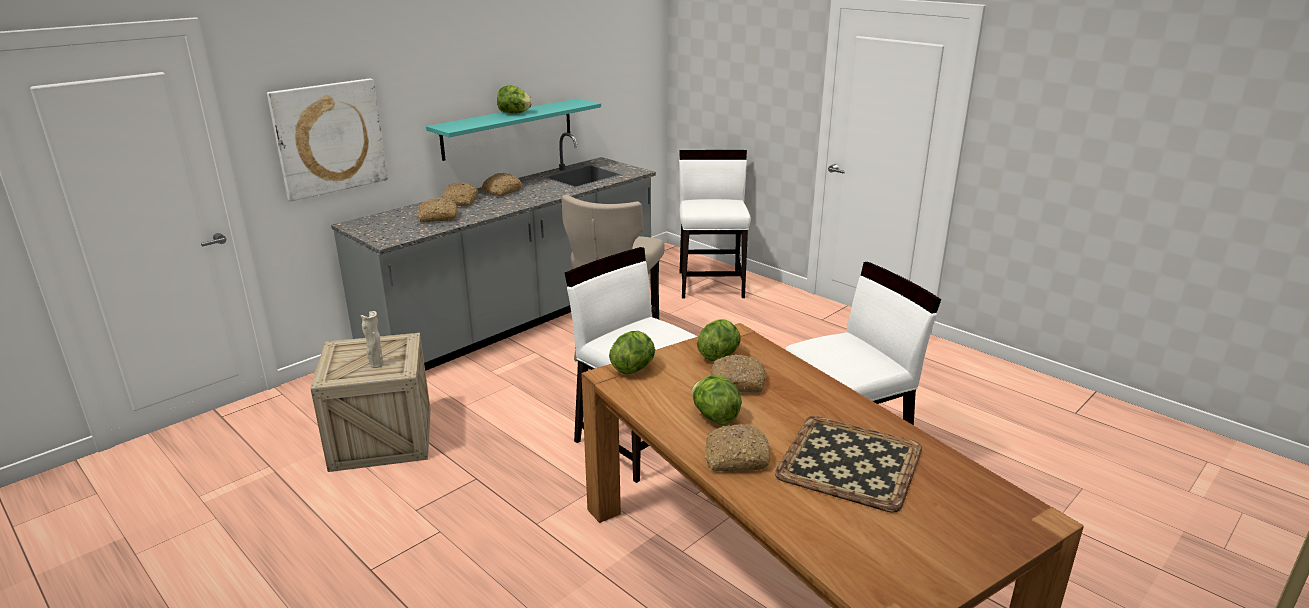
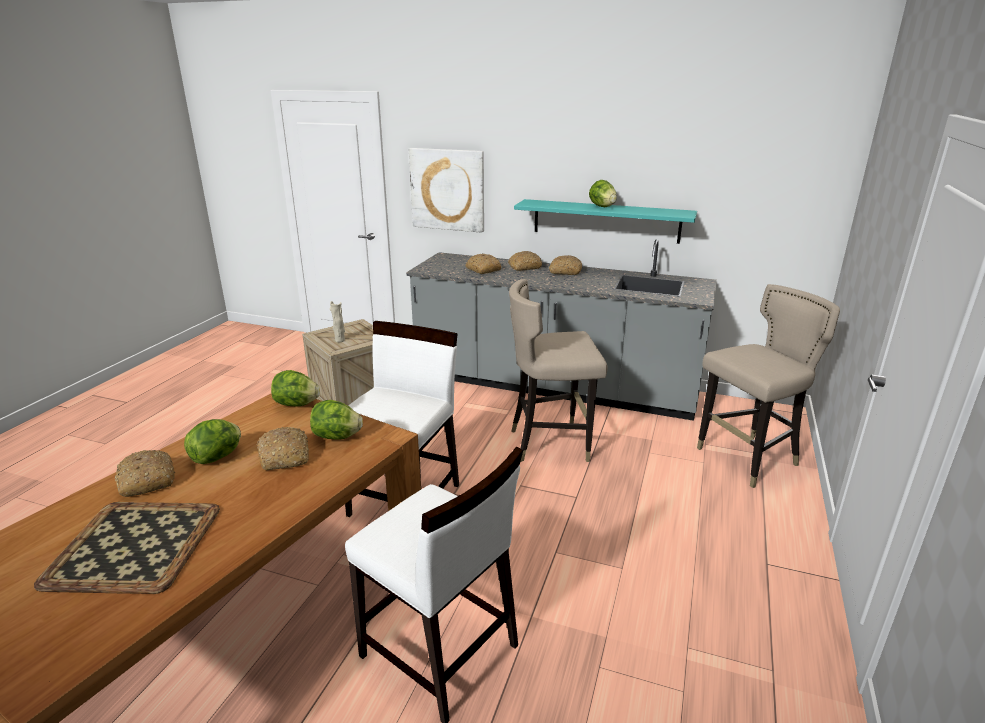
camera: 65 degrees right, 0 degrees up
white chair [679,150,751,299] -> beige stool [697,284,840,488]

